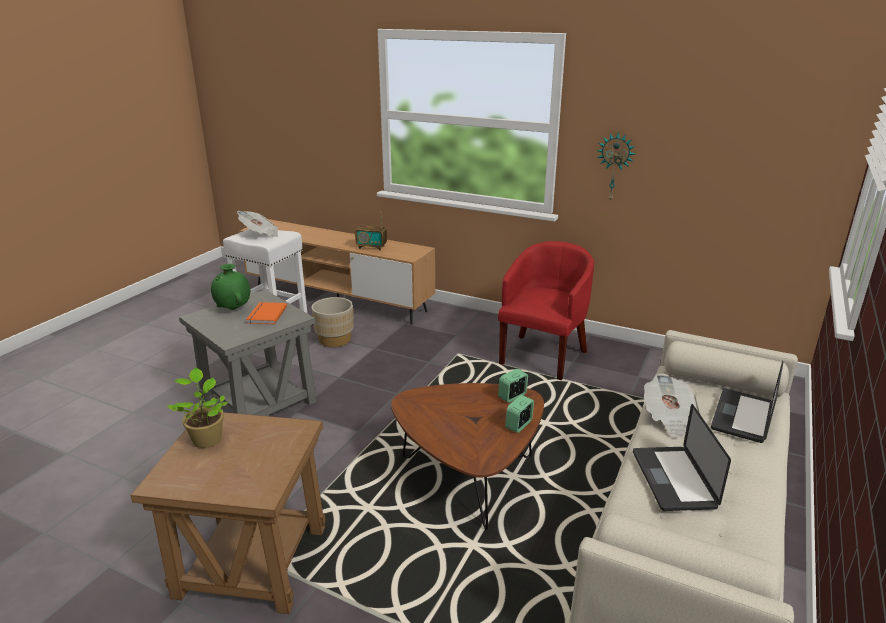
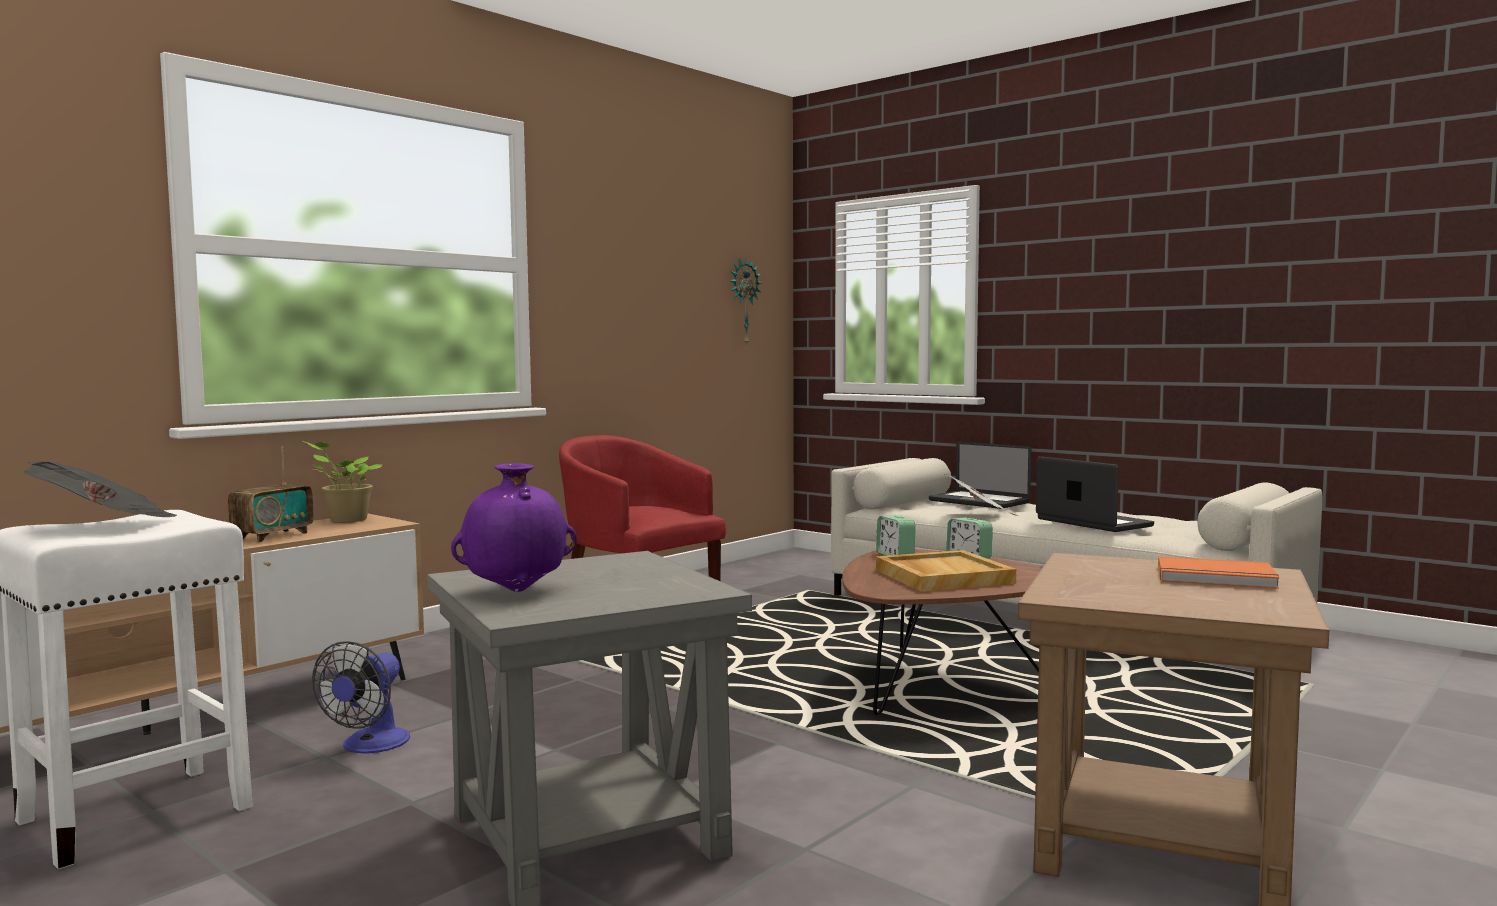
camera: 75 degrees left, 20 degrees down
potted plant [167,368,228,448] -> potted plant moved to [302,441,382,523]
green vase [211,264,250,310] -> purple vase [451,463,577,592]
orange book [246,302,287,324] -> orange book moved to [1158,556,1279,589]
beige planter [312,297,354,347] -> fan [312,641,410,754]
wall clock [597,132,635,201] -> wall clock moved to [730,258,762,347]
laptop [633,404,731,511] -> laptop turned 135 degrees counterclockwise [1036,456,1154,532]
none -> beige tray [876,550,1016,592]

